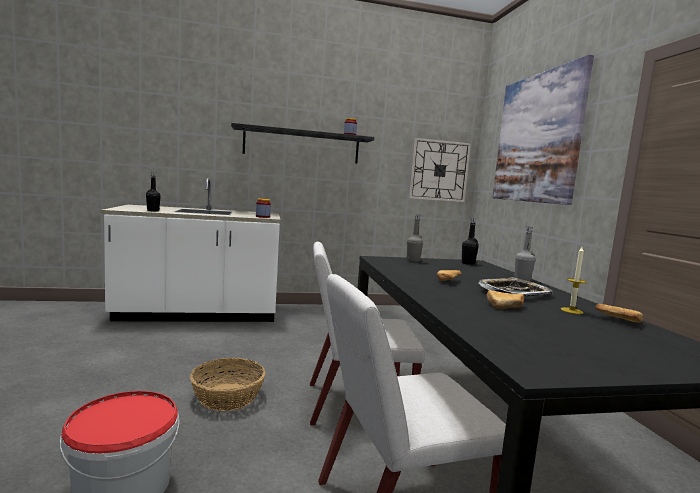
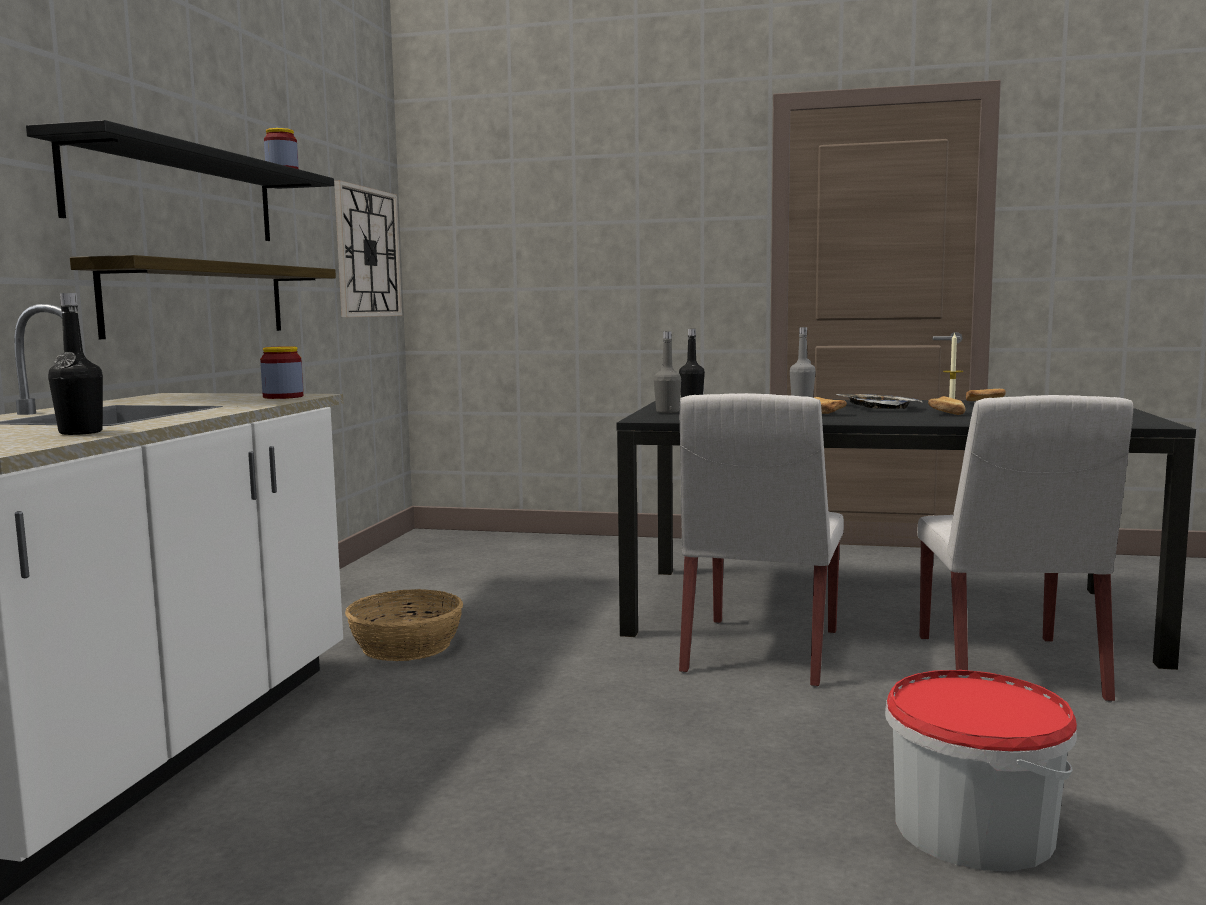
camera: 65 degrees left, 0 degrees up
basket [190,358,265,411] -> basket moved to [345,589,463,661]
picture [492,55,594,205] -> none
none -> shelf [70,255,336,339]

